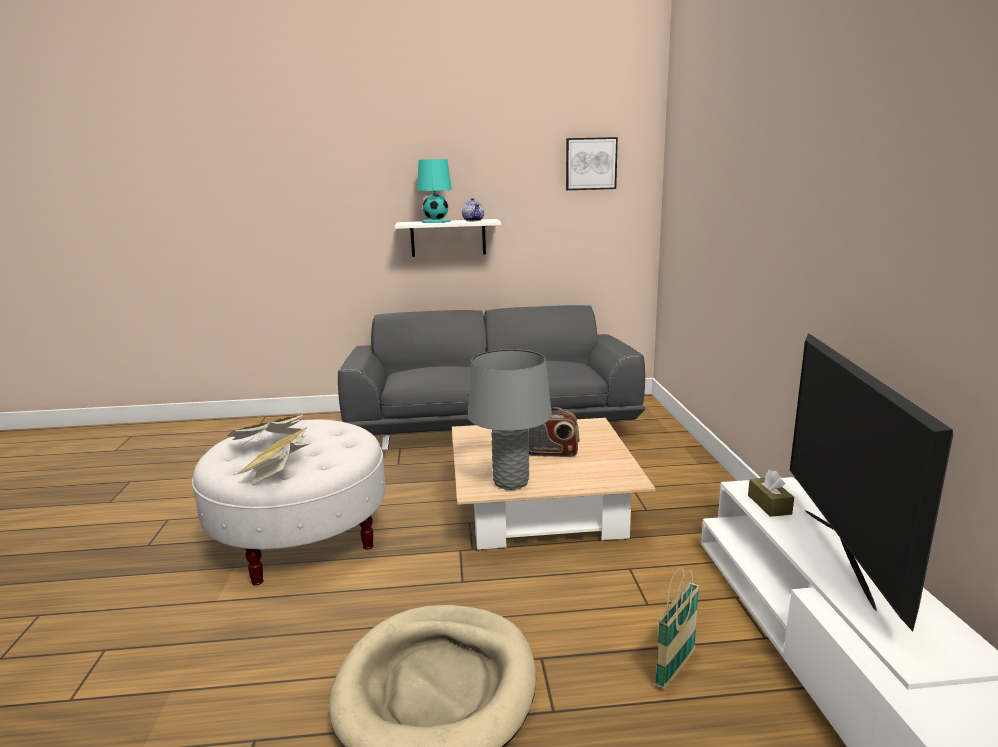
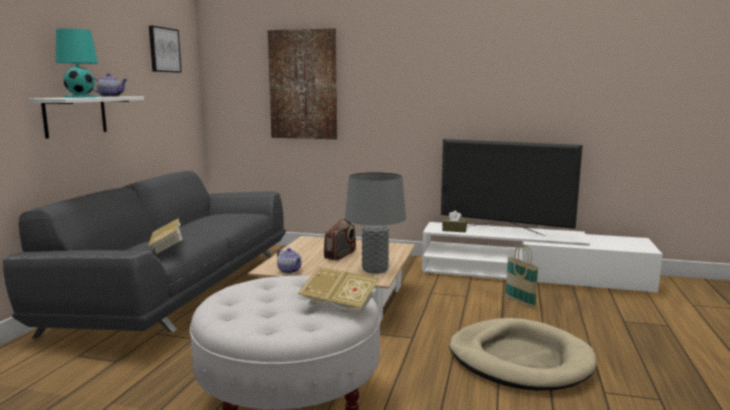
camera: 70 degrees left, 5 degrees down
book [227,413,305,446] -> book moved to [148,218,183,254]
none -> picture [268,28,337,139]
none -> teapot [277,248,302,274]

